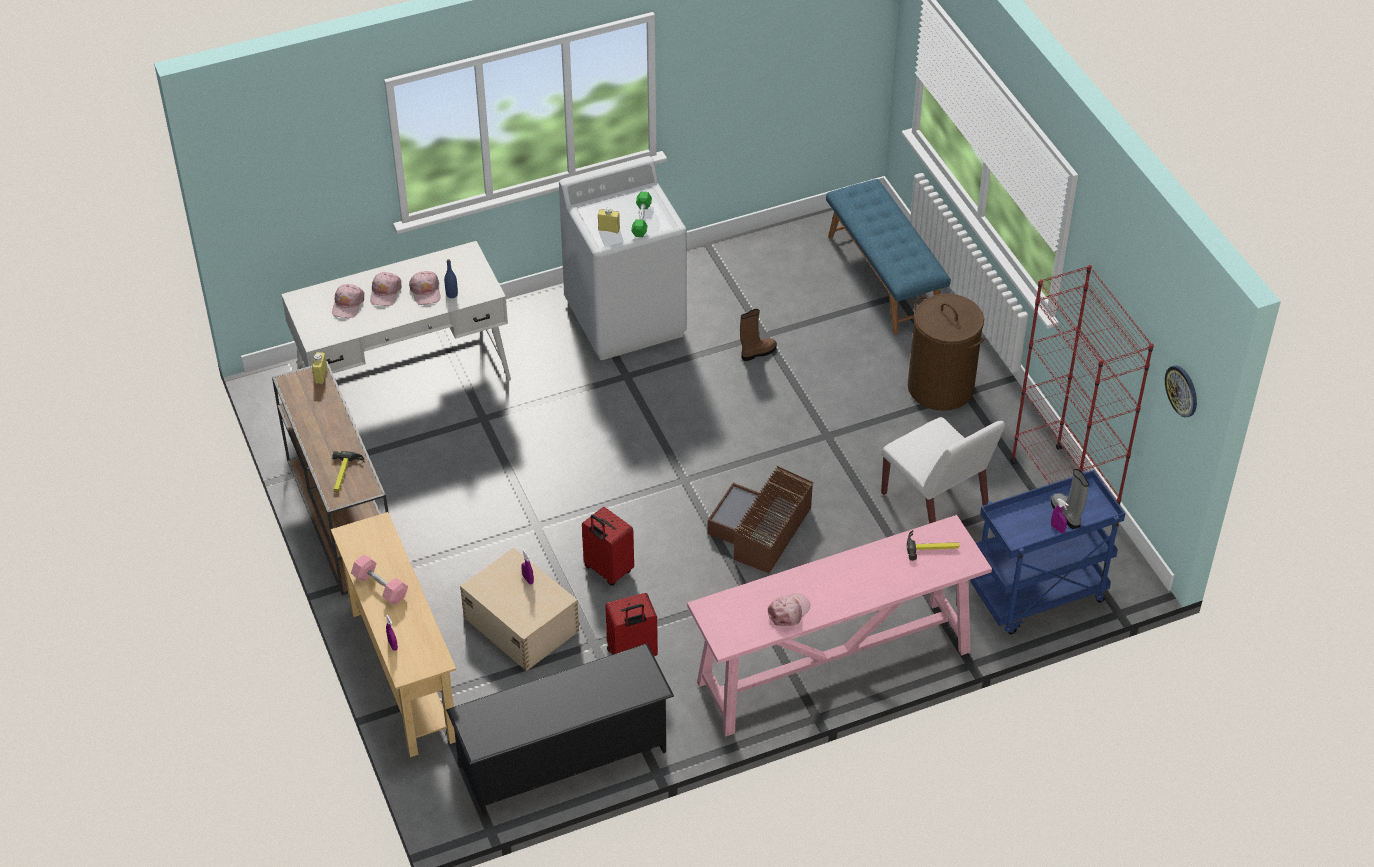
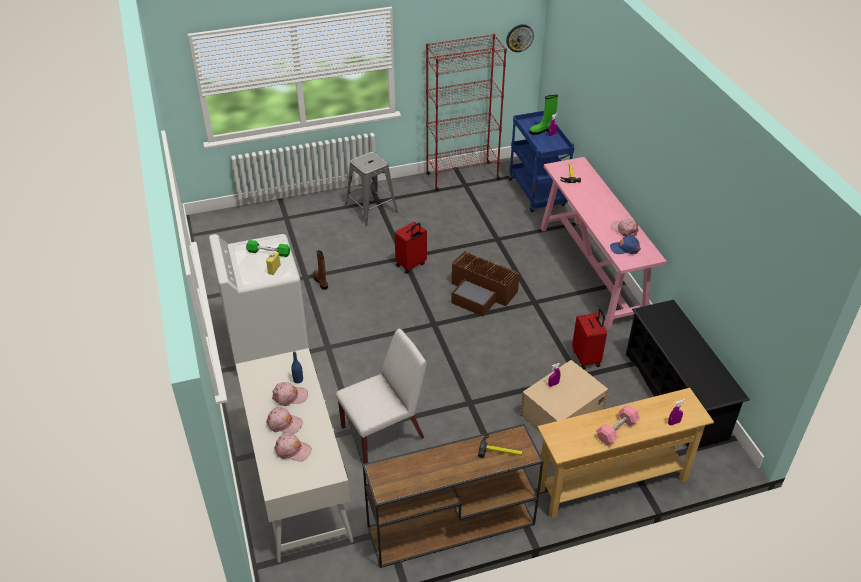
camera: 85 degrees left, 5 degrees down
yellow bottle [312,352,327,384] -> none
red suitcase [582,507,634,586] -> red suitcase moved to [395,222,427,274]
blue bench [826,179,951,334] -> none
white chair [881,417,1005,524] -> white chair moved to [336,329,426,464]
brown laundry basket [908,294,984,411] -> grey stool [346,152,398,226]
grey boot [1051,469,1089,529] -> green boot [529,95,558,135]
none -> blue cap [610,236,641,254]

